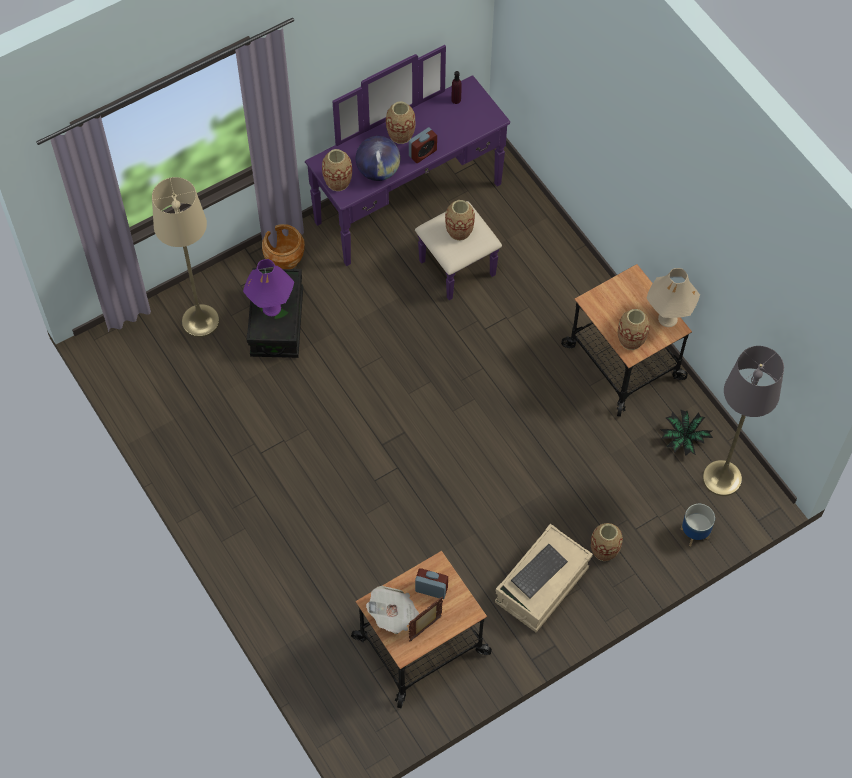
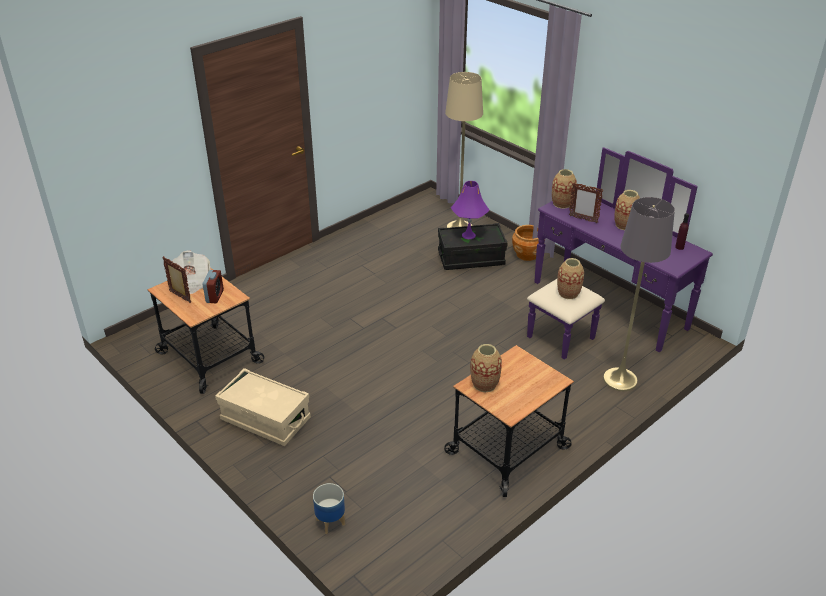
camera: 80 degrees right, 25 degrees down
globe [356,136,400,181] -> picture frame [569,183,603,223]
alarm clock [409,127,437,163] -> none
keyboard [511,544,568,599] -> none
vase [591,523,623,561] -> none
beige table lamp [647,268,700,327] -> none
potted plant [661,409,713,456] -> none
grey floor lamp [703,346,784,496] -> grey floor lamp moved to [603,197,675,391]

